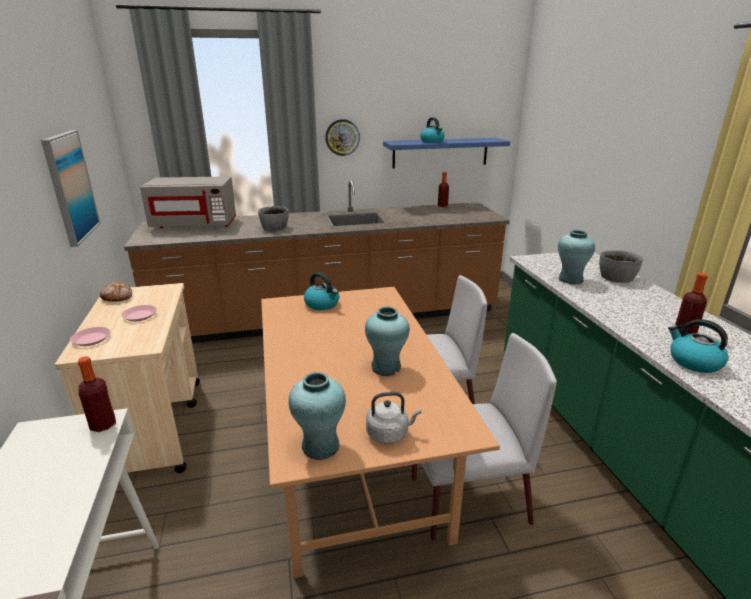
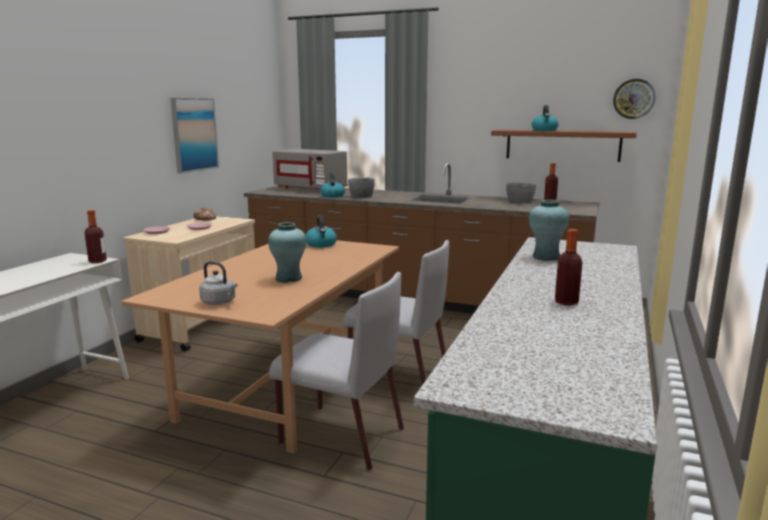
camera: 35 degrees right, 10 degrees down
turquoise vase [288,372,346,460] -> none
wall clock [325,119,360,156] -> wall clock moved to [613,79,655,119]
blue shelf [383,138,510,168] -> brown shelf [491,129,637,162]
grey bowl [599,250,644,283] -> grey bowl moved to [506,183,536,203]
kettle [668,319,728,373] -> kettle moved to [320,173,345,198]

